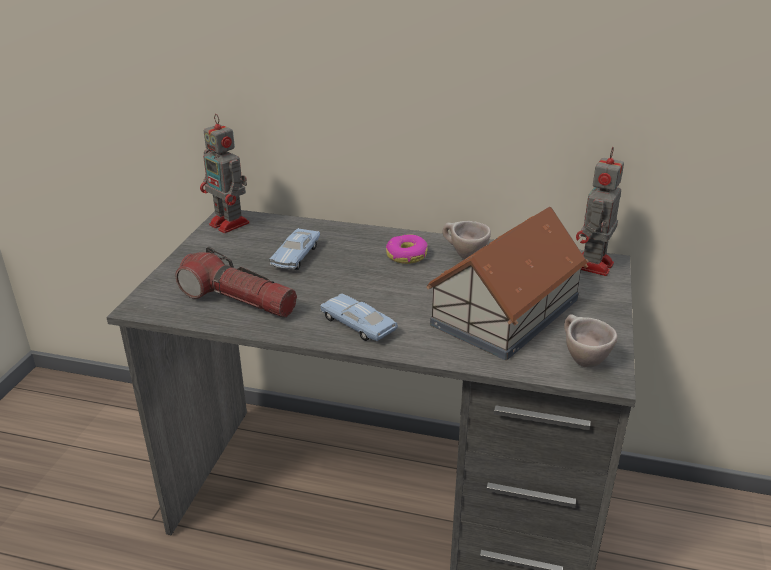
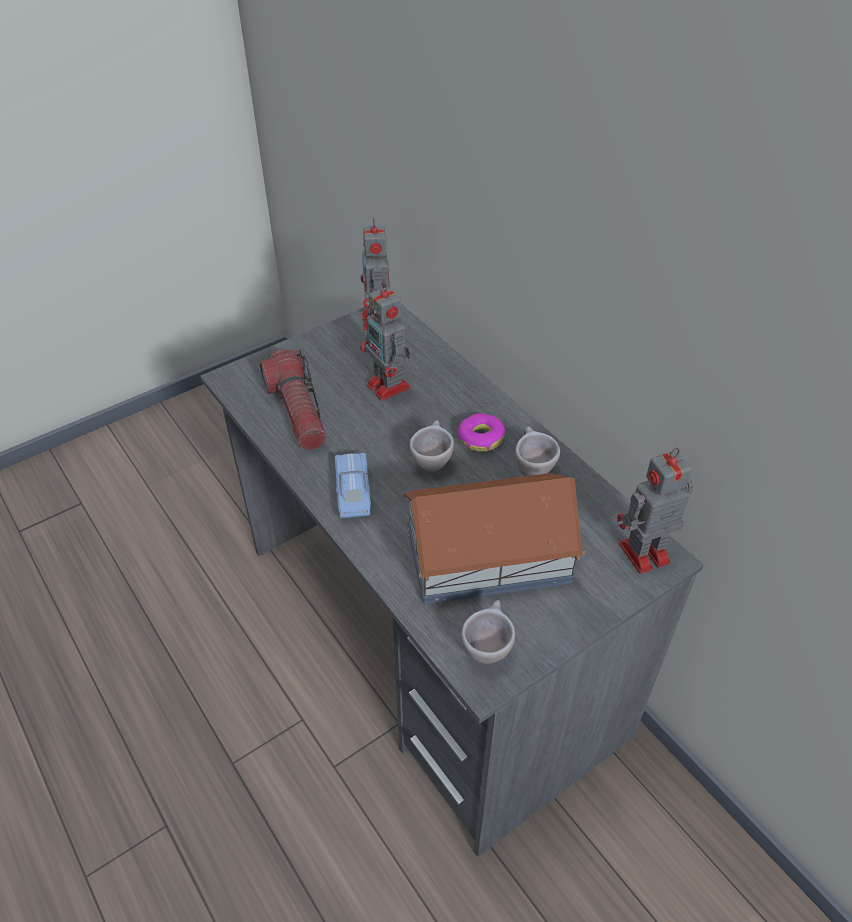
camera: 40 degrees right, 15 degrees up
blue toy car [269,228,320,270] -> toy robot [360,281,411,401]
none -> beige cup [409,420,454,472]

